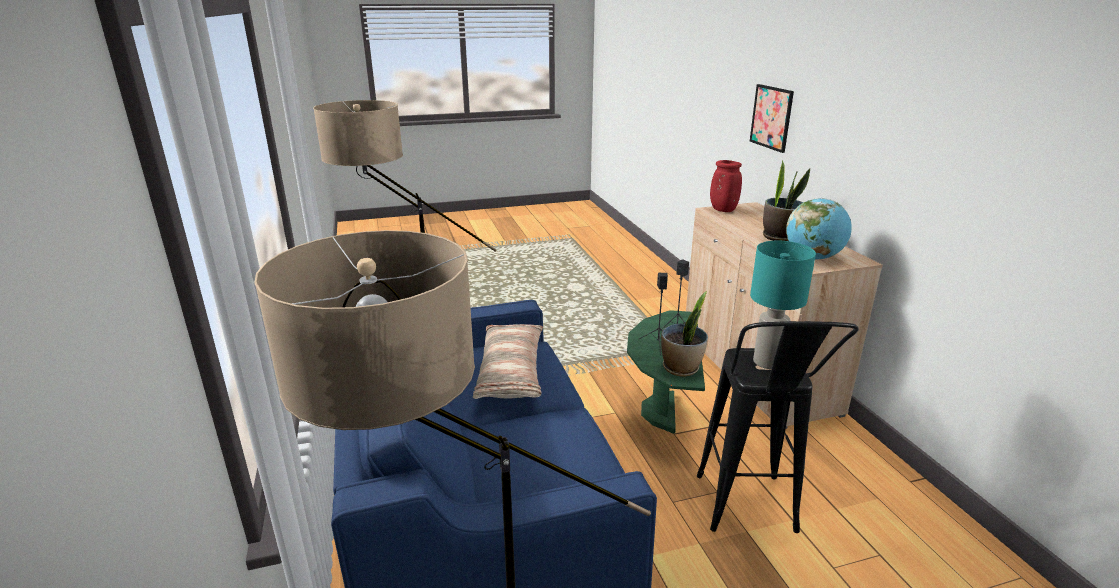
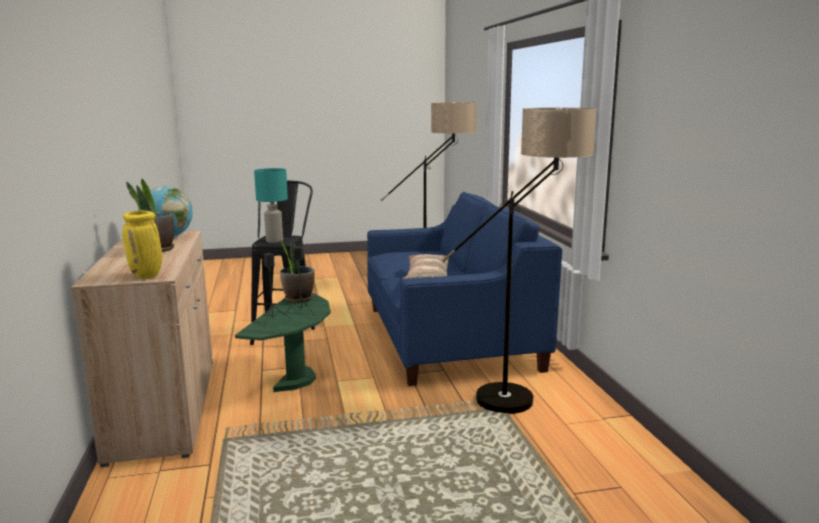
camera: 175 degrees left, 10 degrees down
red vase [710,160,742,212] -> yellow vase [122,211,162,279]
picture [750,84,794,153] -> none

